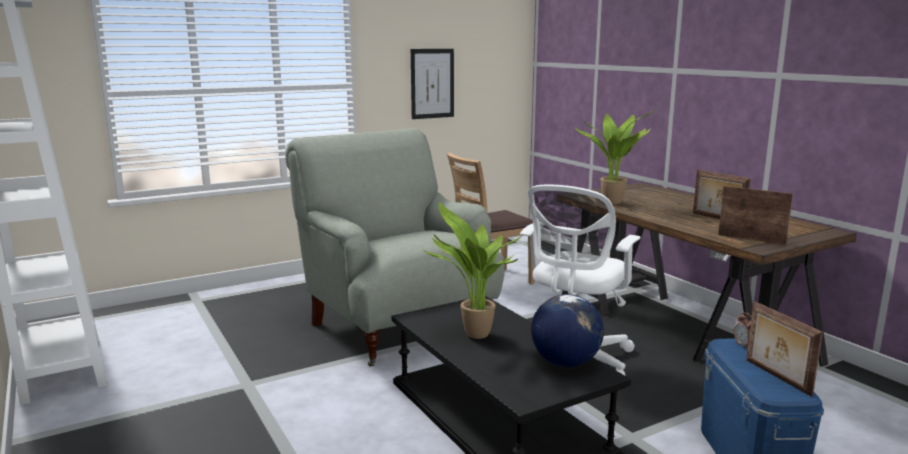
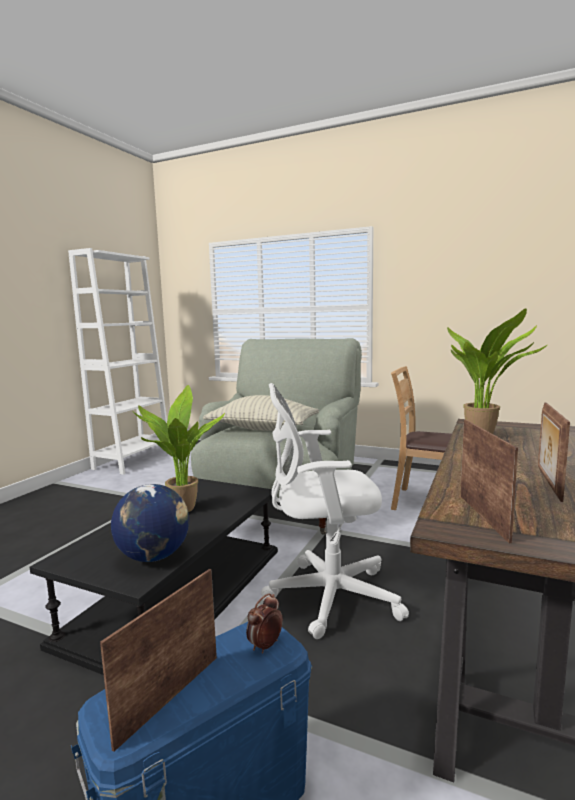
camera: 55 degrees right, 5 degrees down
picture [411,49,454,119] -> none
none -> pillow [203,395,319,431]

